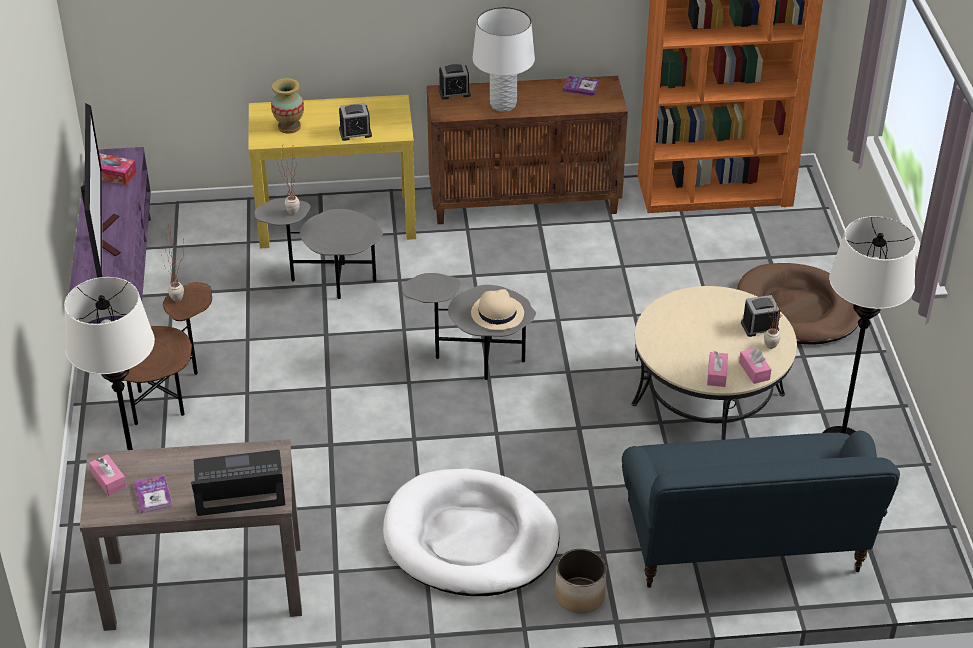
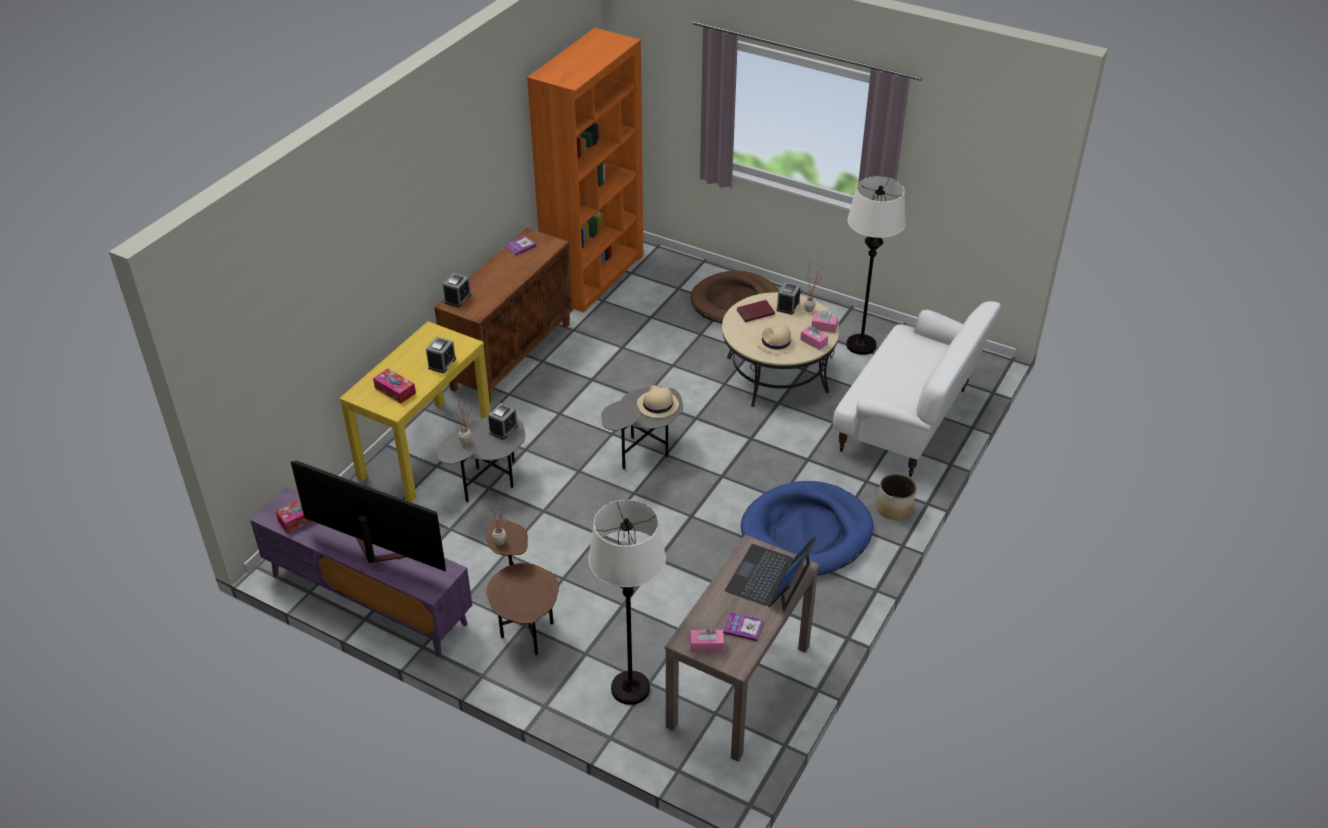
camera: 55 degrees left, 0 degrees up
vase [271,78,304,134] -> tissue box [373,369,416,404]
white dog bed [383,469,560,596] -> blue dog bed [741,481,874,576]
white table lamp [472,7,535,112] -> none
blue sofa [622,430,900,588] -> white sofa [833,301,1001,477]
none -> alarm clock [488,403,518,440]
none -> red book [737,300,775,322]
none -> beige hat [756,322,796,354]

